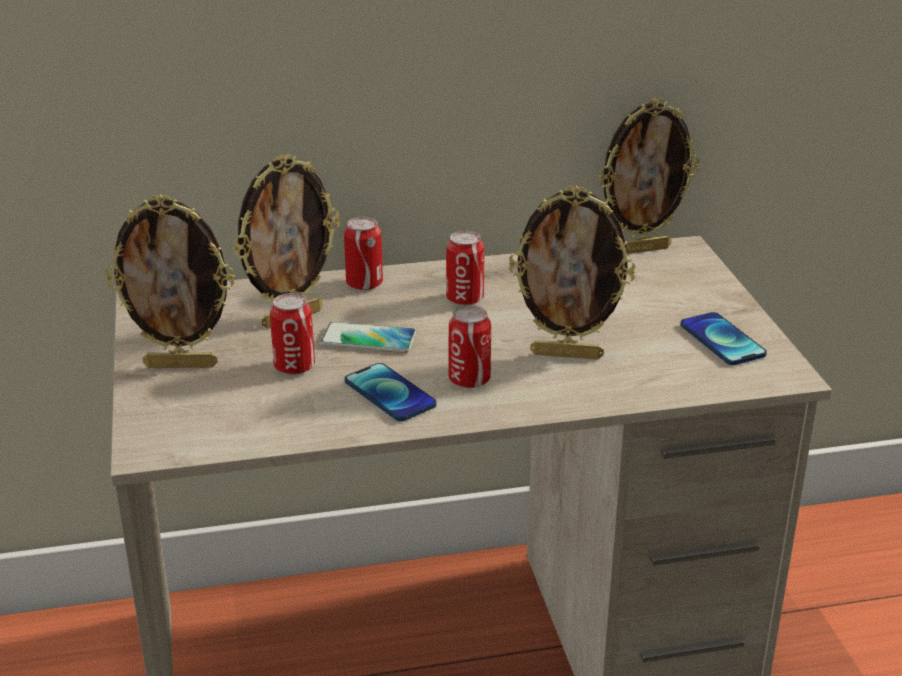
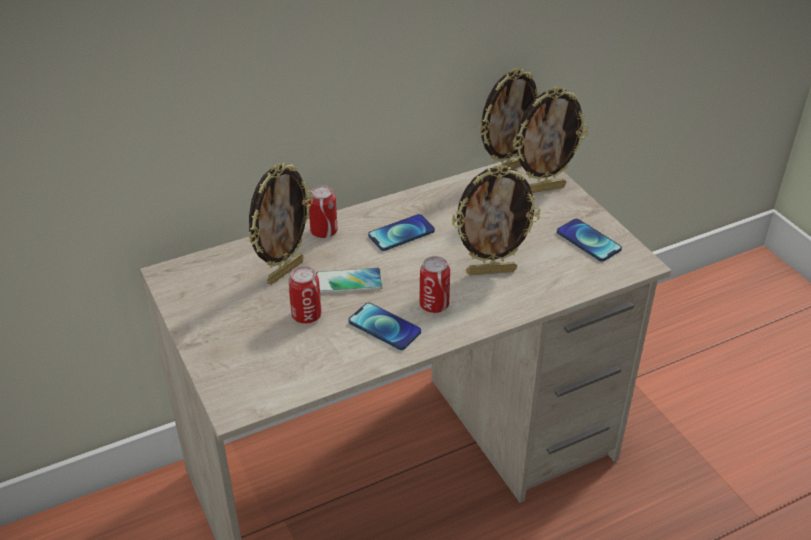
camera: 15 degrees left, 10 degrees up
picture frame [105,194,234,368] -> picture frame moved to [513,87,588,193]
can [446,231,484,306] -> phone [368,214,435,251]

